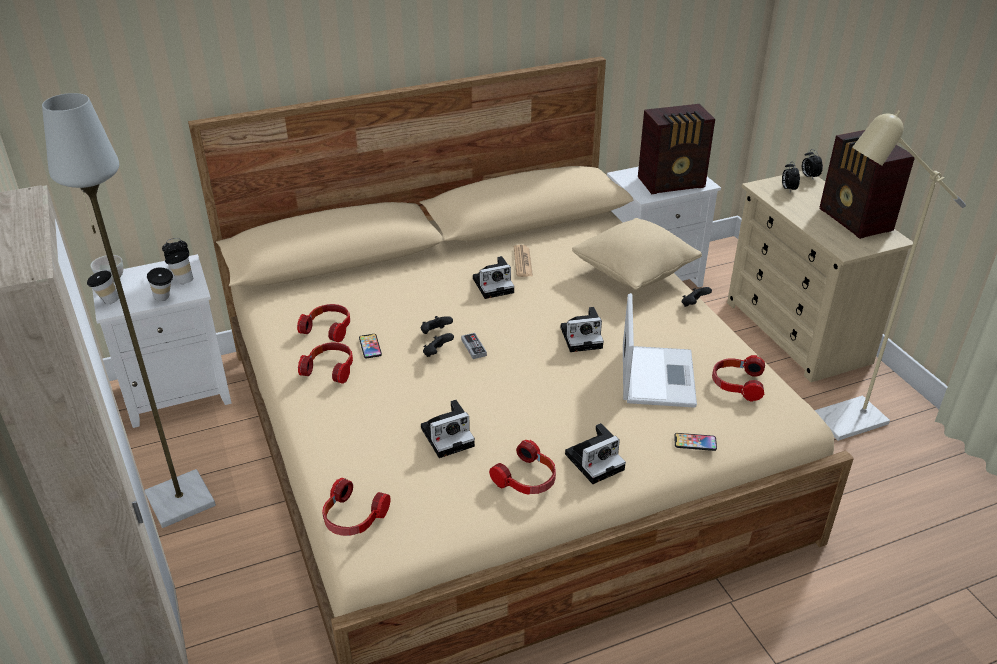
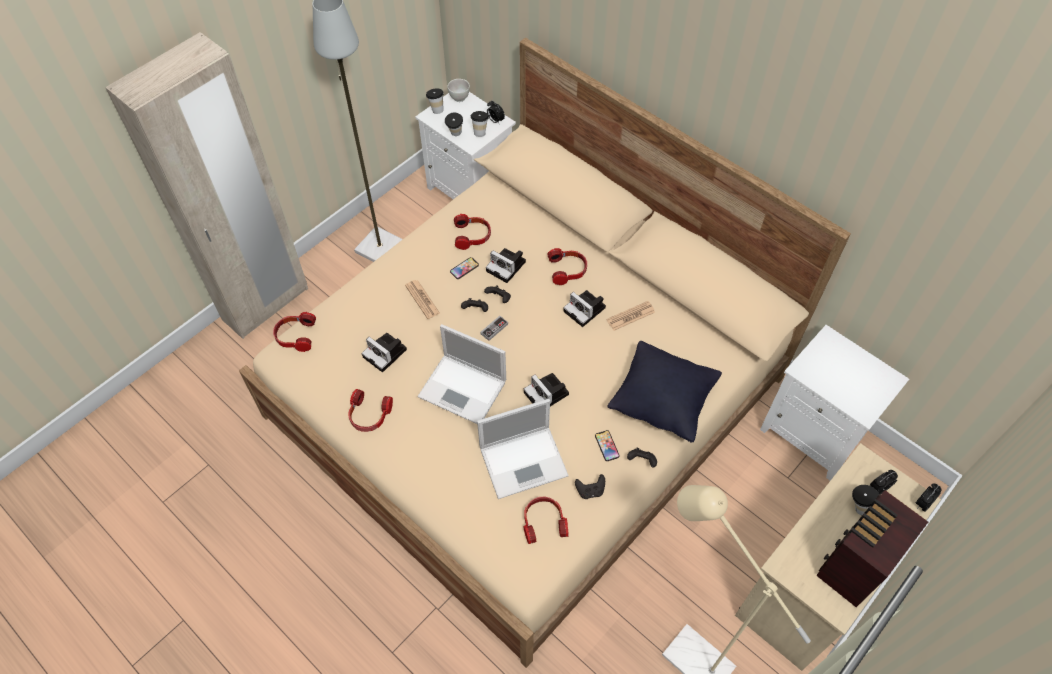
camera: 65 degrees right, 20 degrees up
headphones [298,342,353,384] -> headphones moved to [547,248,587,285]
camera [565,423,626,484] -> camera moved to [486,248,526,283]
beige pillow [572,218,702,290] -> black pillow [607,341,722,443]
radio [638,104,715,194] -> none
phone [674,433,717,451] -> phone moved to [595,430,620,461]
none -> newspaper [405,280,440,319]
none -> laptop [417,324,506,424]
none -> black game controller [575,474,605,499]
none -> cup [852,485,879,515]

